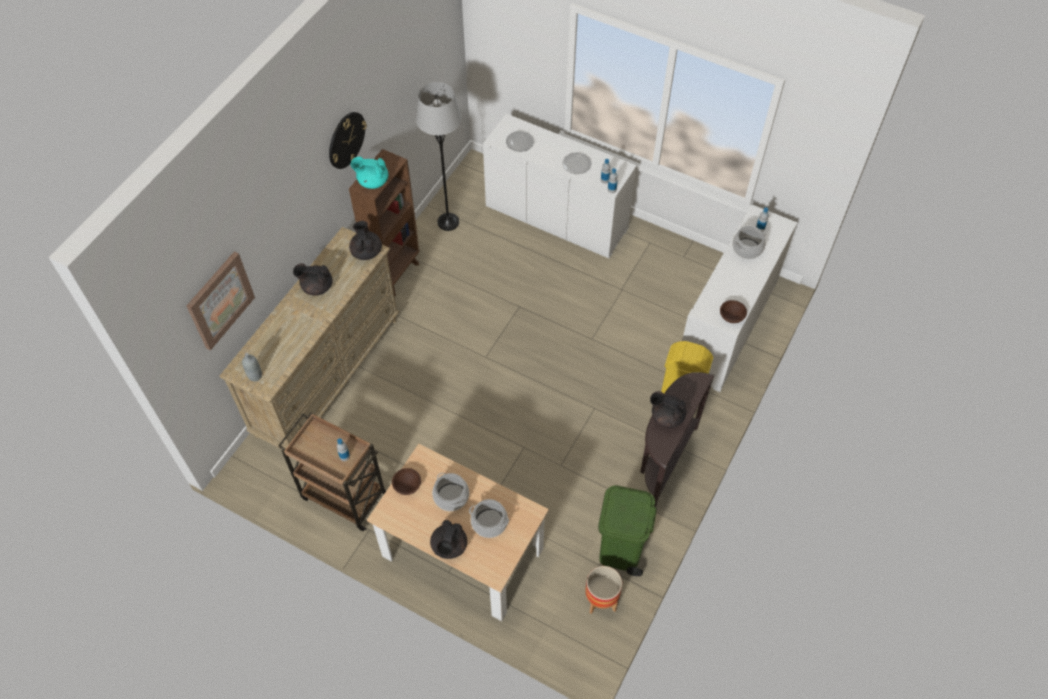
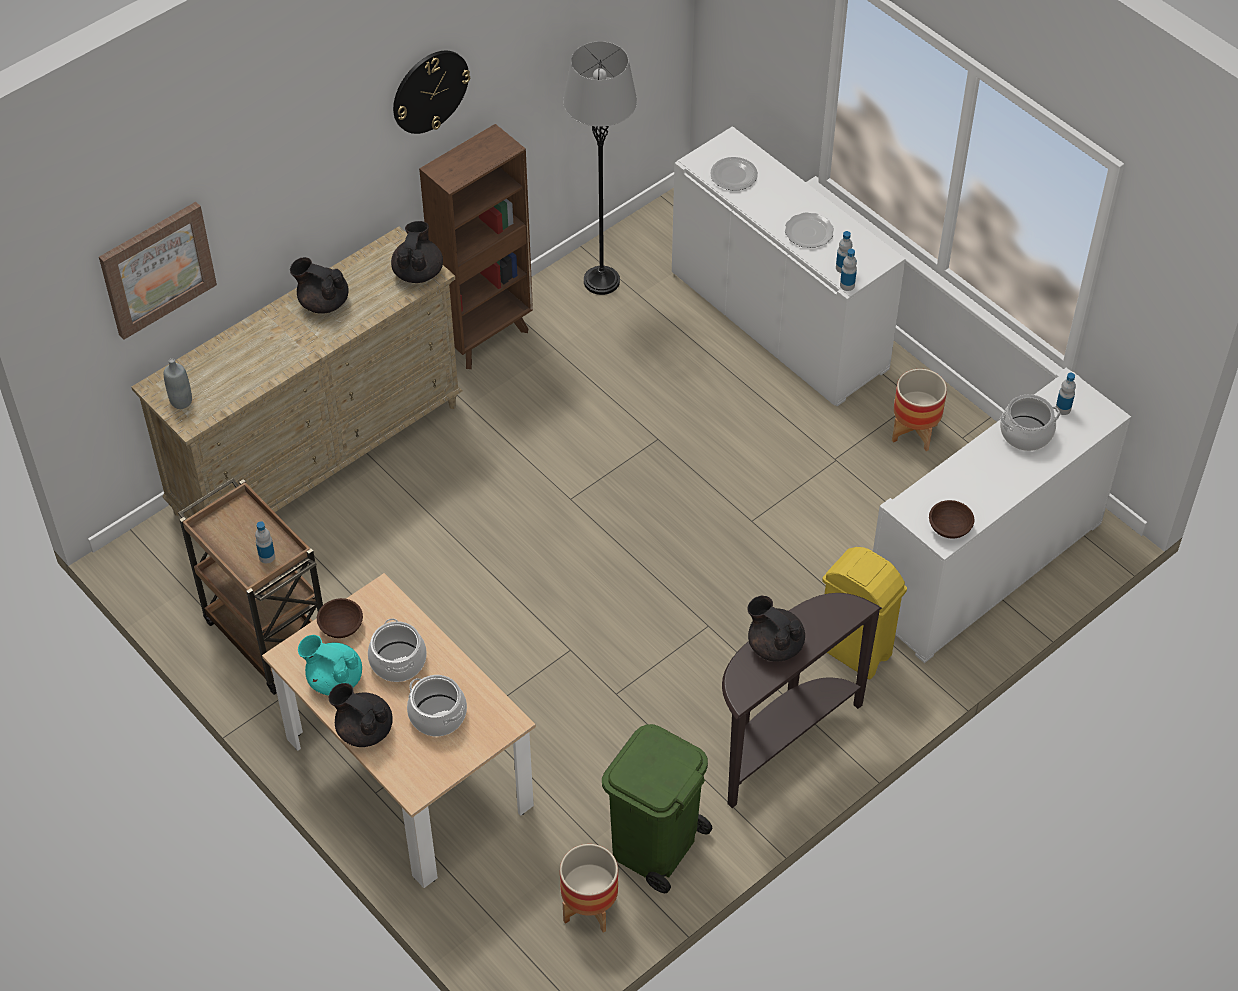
camera: 20 degrees right, 5 degrees down
turquoise teapot [351,157,388,189] -> turquoise teapot moved to [298,635,362,696]
black teapot [430,520,467,559] -> black teapot turned 90 degrees clockwise [329,683,393,747]
none -> planter [892,369,947,451]

